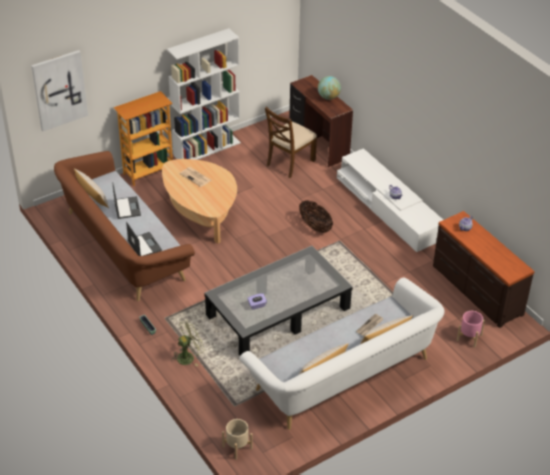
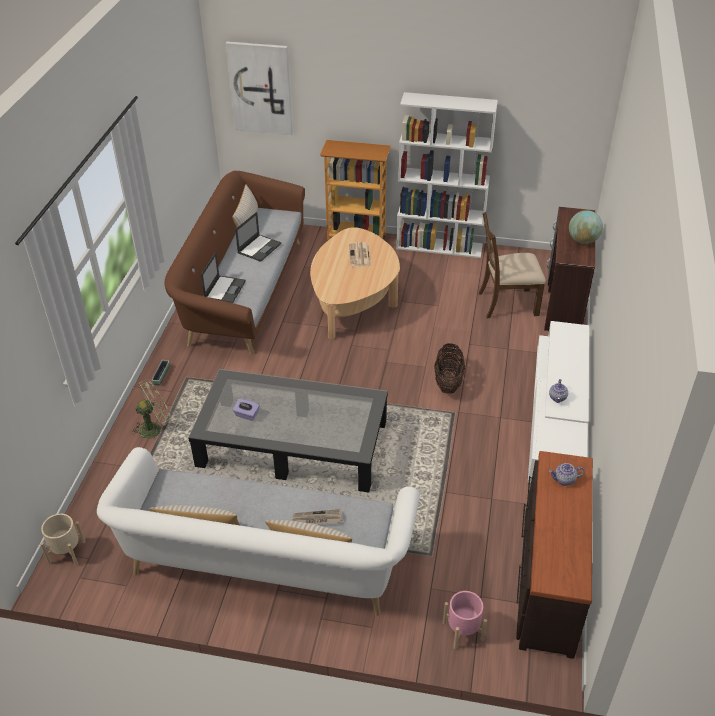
camera: 45 degrees right, 0 degrees up
green fan [172,319,205,366] -> green fan turned 45 degrees counterclockwise [131,379,171,439]

